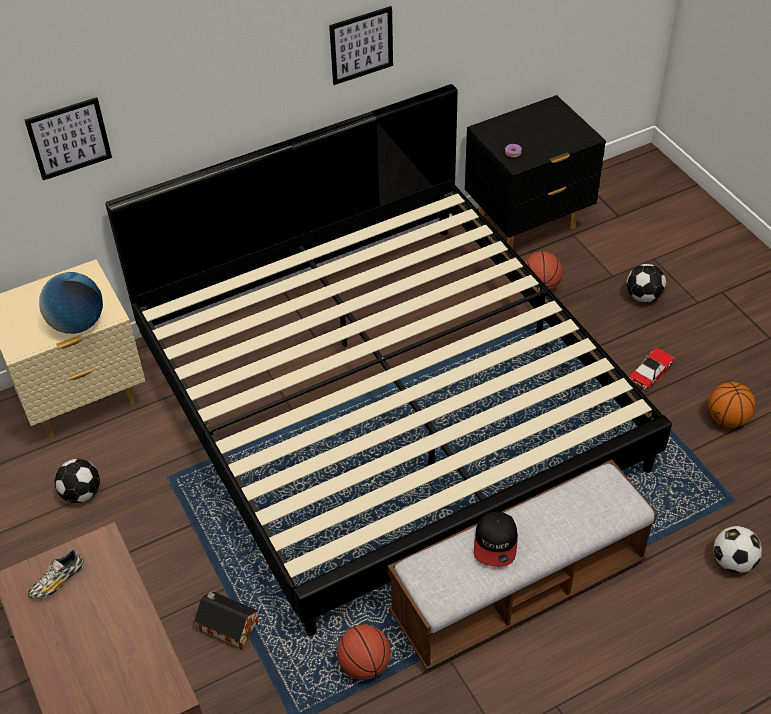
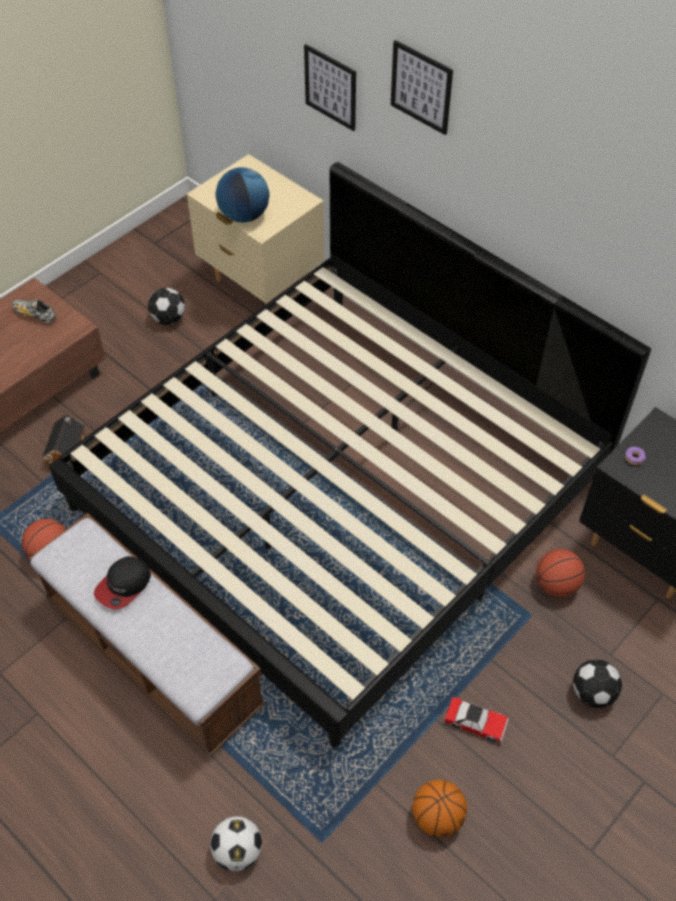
camera: 70 degrees right, 5 degrees up
picture [329,6,393,85] -> picture moved to [391,40,453,135]
cap [474,512,518,567] -> cap turned 45 degrees counterclockwise [94,556,151,610]

